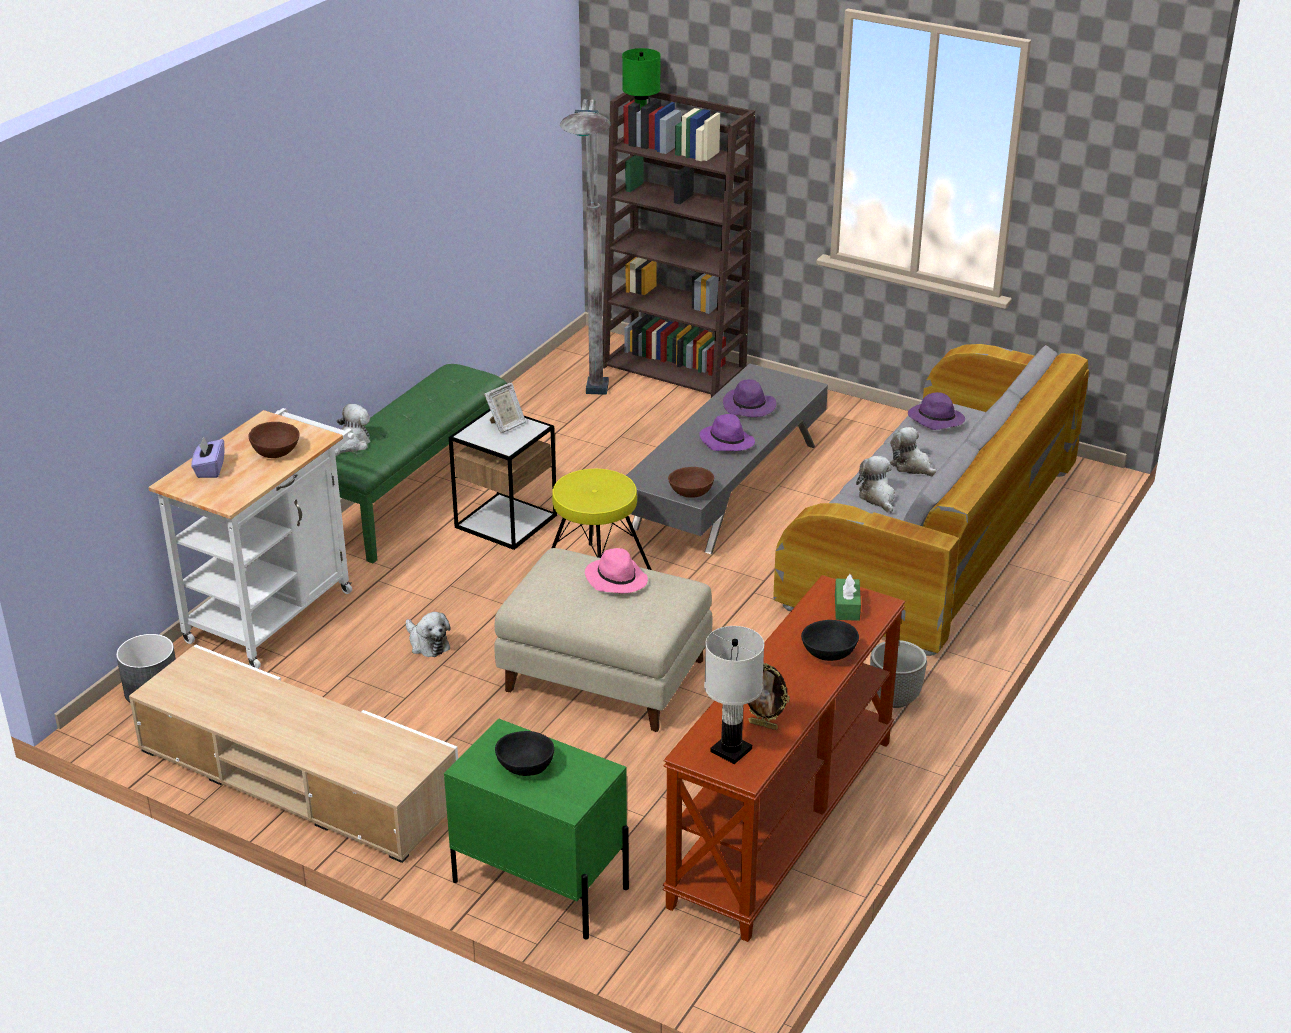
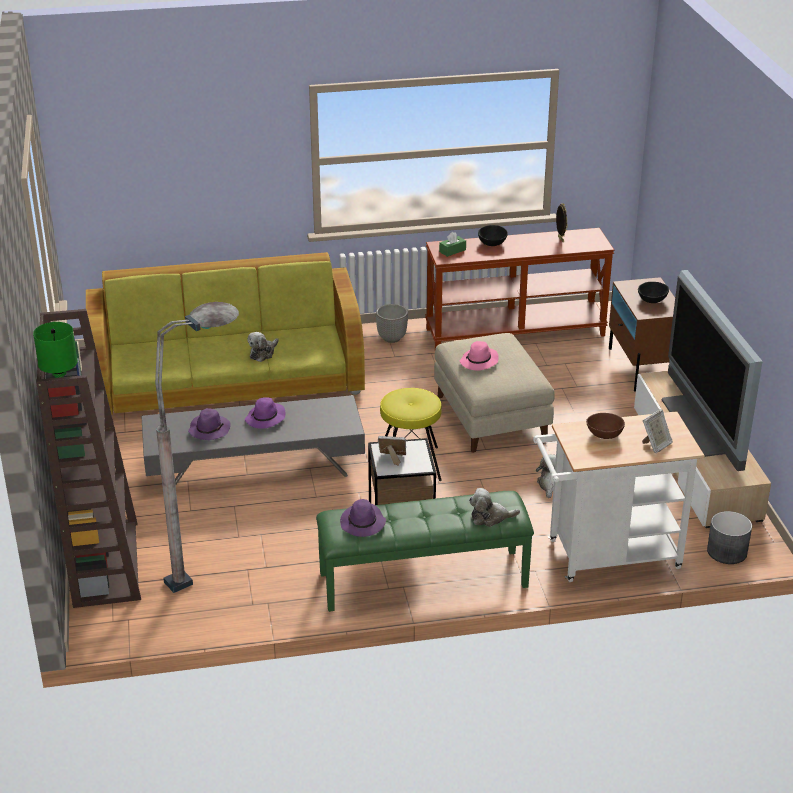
camera: 130 degrees left, 0 degrees up
purple tissue box [191,436,224,478] -> picture frame [642,409,673,453]
green nightstand [444,718,629,939] -> brown nightstand [609,277,675,392]
brown bowl [668,467,714,498] -> none
white table lamp [704,626,764,764] -> none
grey sofa [774,344,1089,656] -> green sofa [86,252,365,415]
plush toy [890,427,938,477] -> none
purple hat [908,392,965,430] -> purple hat moved to [340,499,386,537]
none -> television [662,270,763,471]

